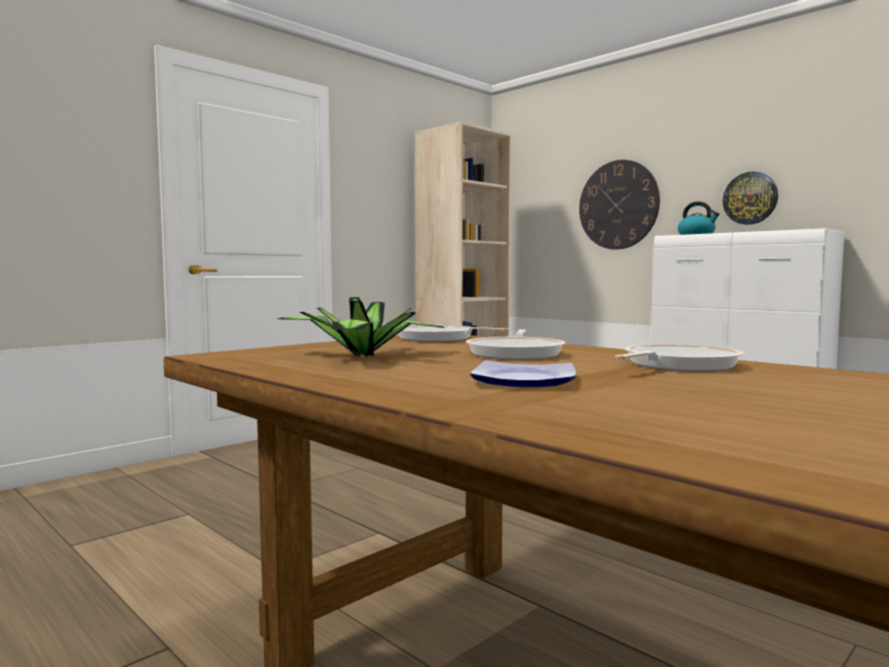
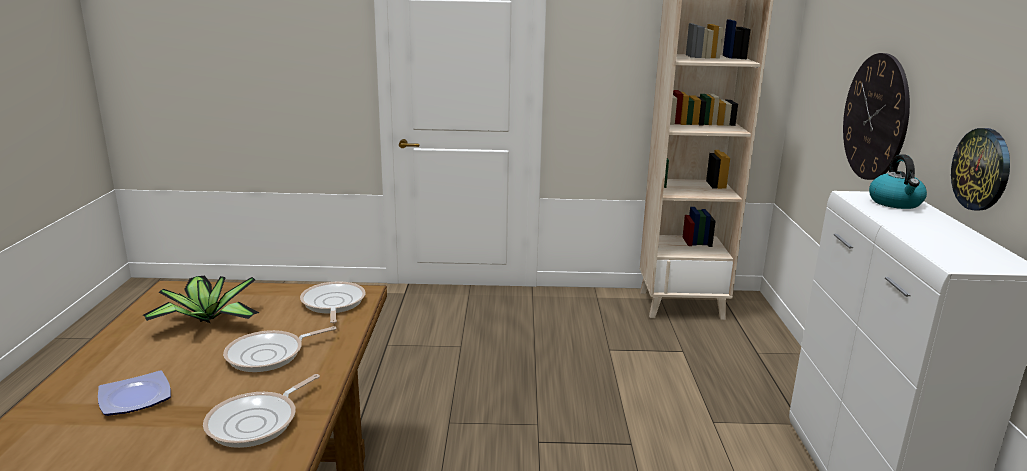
camera: 45 degrees right, 15 degrees up
frying pan [615,344,744,371] -> frying pan turned 120 degrees clockwise [203,374,320,448]

